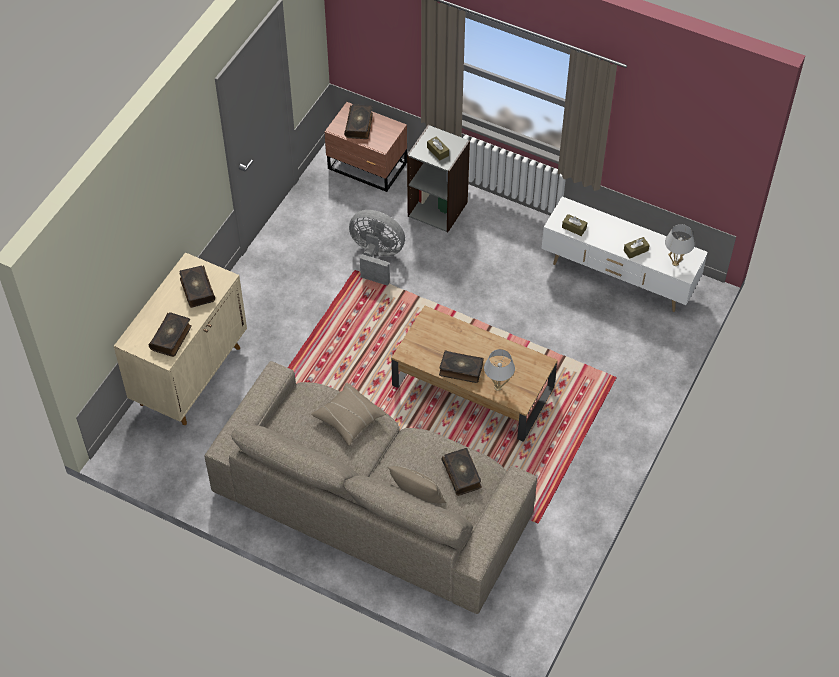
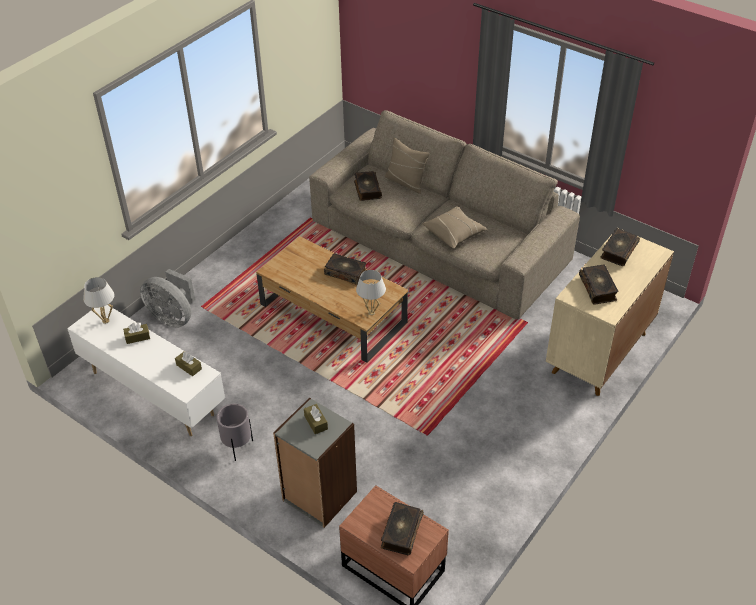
camera: 170 degrees left, 10 degrees down
grey fan [349,210,405,286] -> grey fan moved to [140,269,195,328]
white table lamp [484,349,515,391] -> white table lamp moved to [356,270,386,315]
none -> grey planter [217,404,253,461]

